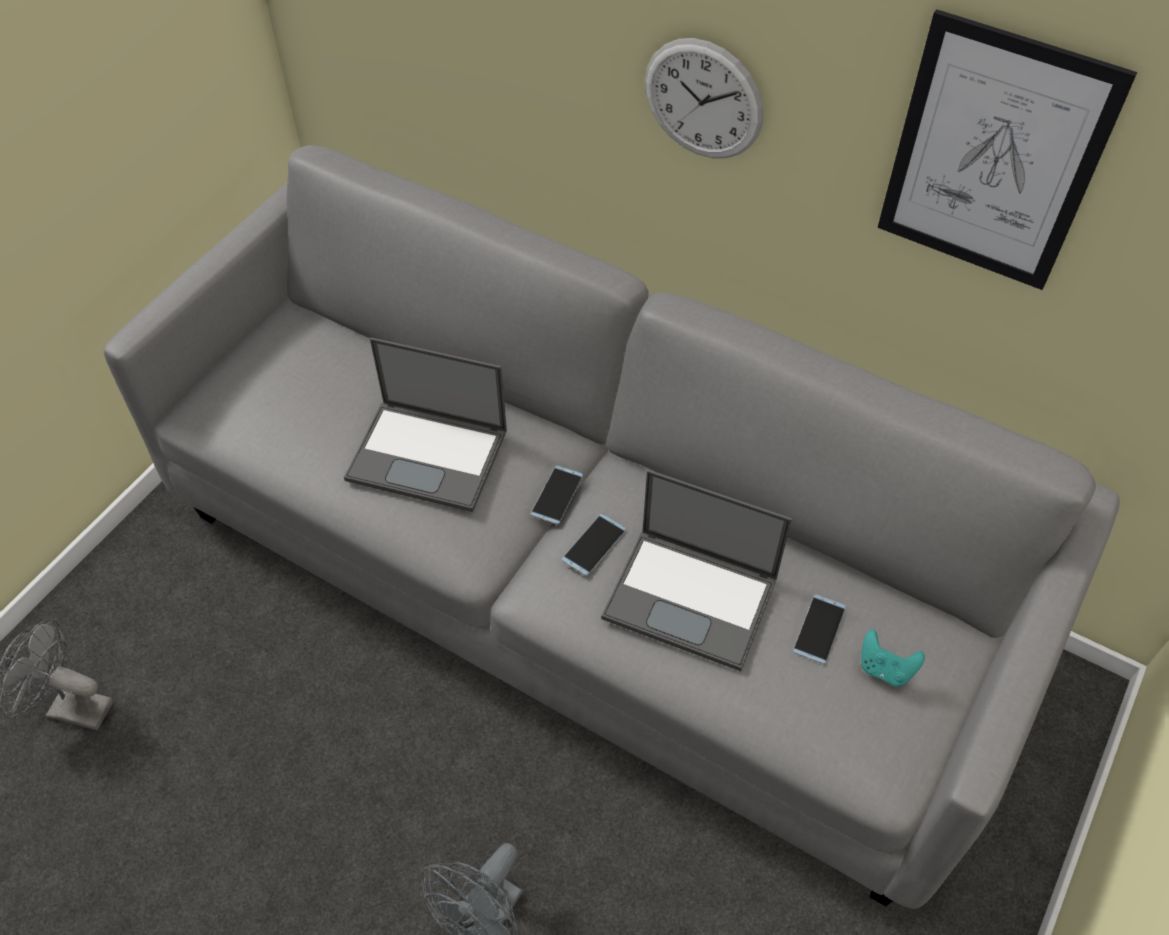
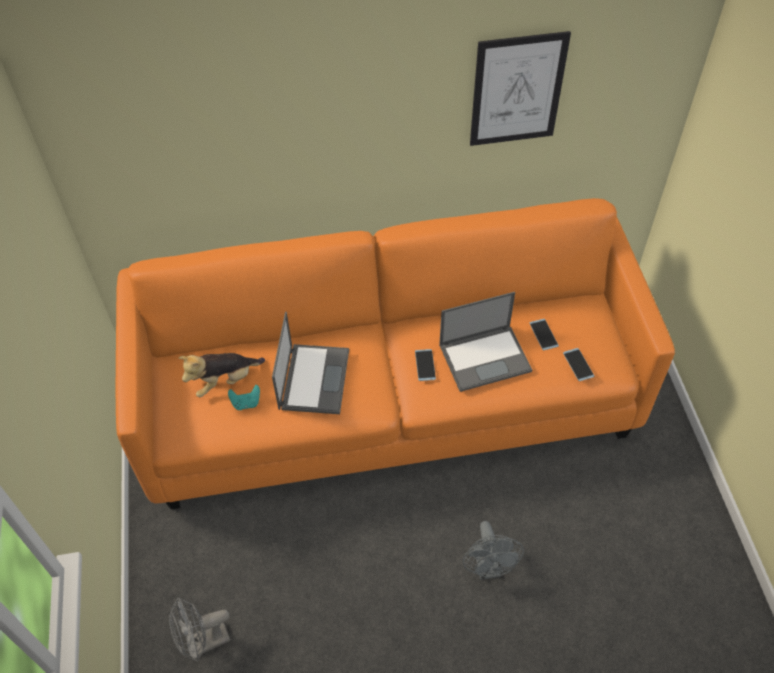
camera: 40 degrees left, 0 degrees up
grey sofa [104,145,1120,909] -> orange sofa [116,198,675,509]
laptop [344,338,507,512] -> laptop turned 60 degrees counterclockwise [272,312,349,414]
phone [531,466,583,525] -> phone moved to [563,348,595,381]
wall clock [645,38,763,158] -> none
turquoise game controller [861,630,925,687] -> turquoise game controller moved to [228,385,260,410]
none -> plush toy [179,353,265,397]

